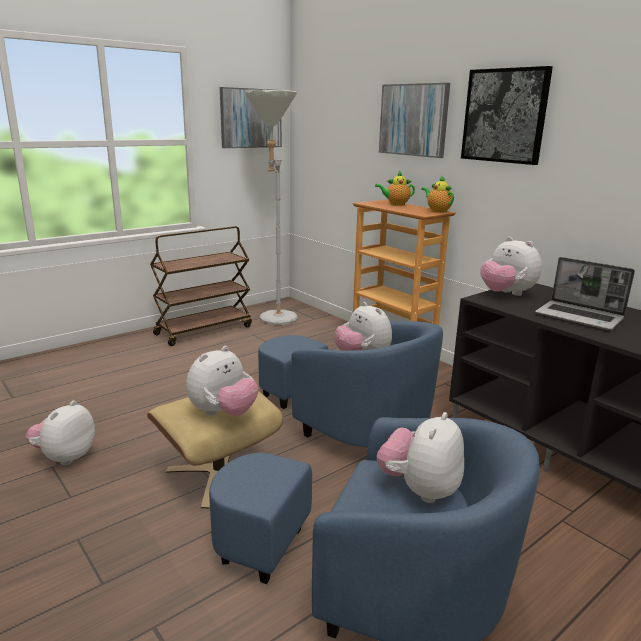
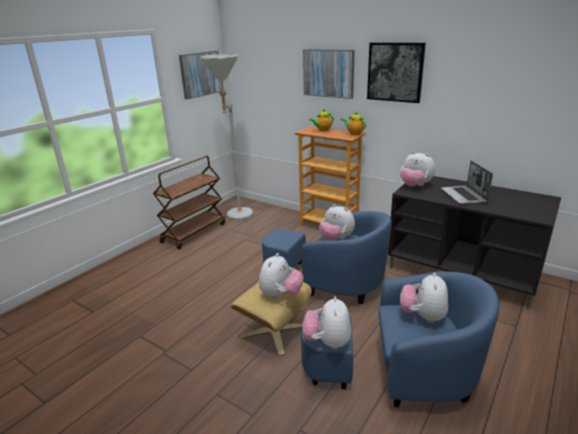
camera: 15 degrees left, 5 degrees up
plush toy [25,400,95,466] -> plush toy moved to [303,296,351,349]
laptop [535,257,635,330] -> laptop turned 60 degrees clockwise [441,161,493,204]

